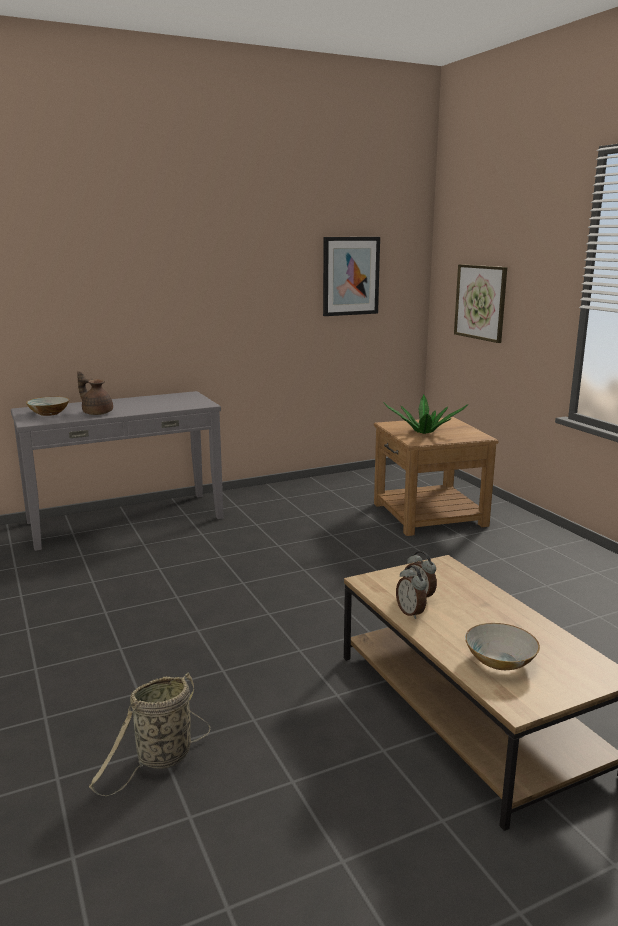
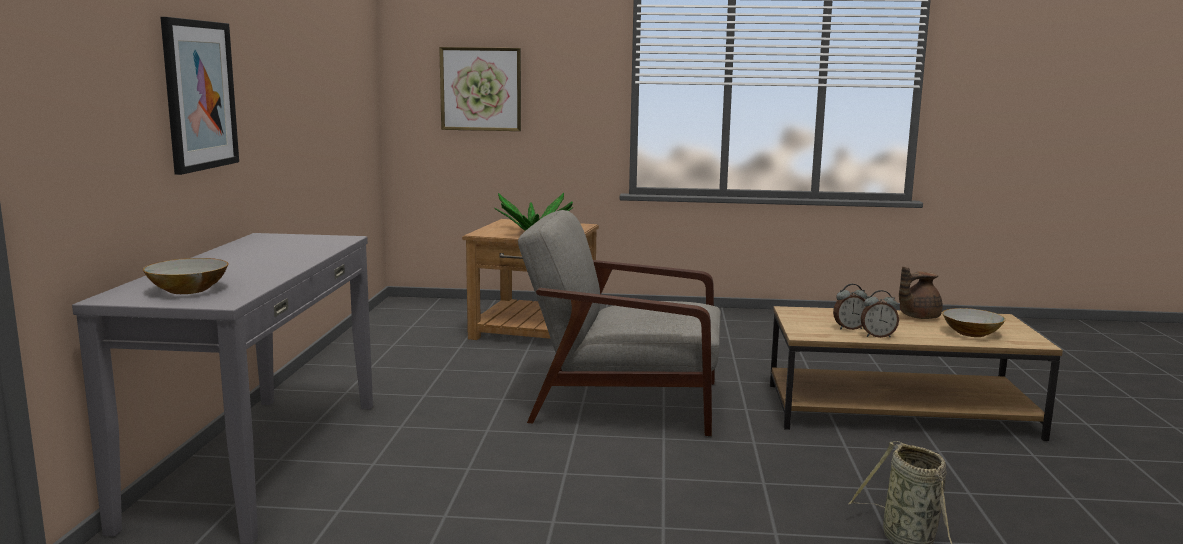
camera: 60 degrees left, 5 degrees down
brown teapot [77,371,113,415] -> brown teapot moved to [899,267,943,319]
picture [323,237,380,316] -> picture moved to [160,17,239,175]
none -> grey armchair [518,210,721,436]

